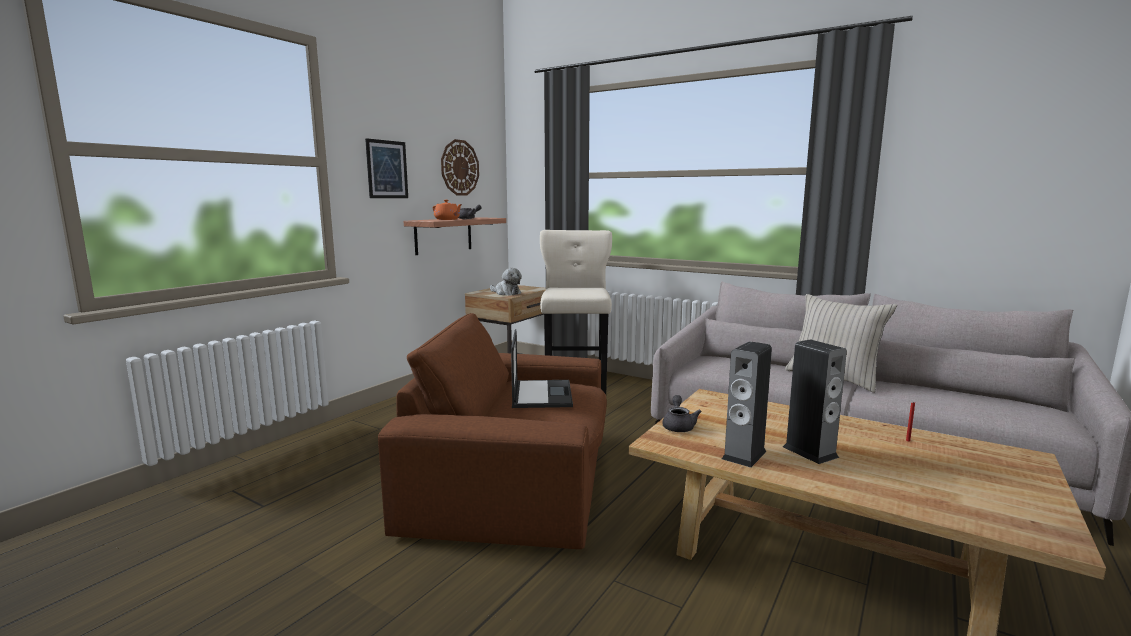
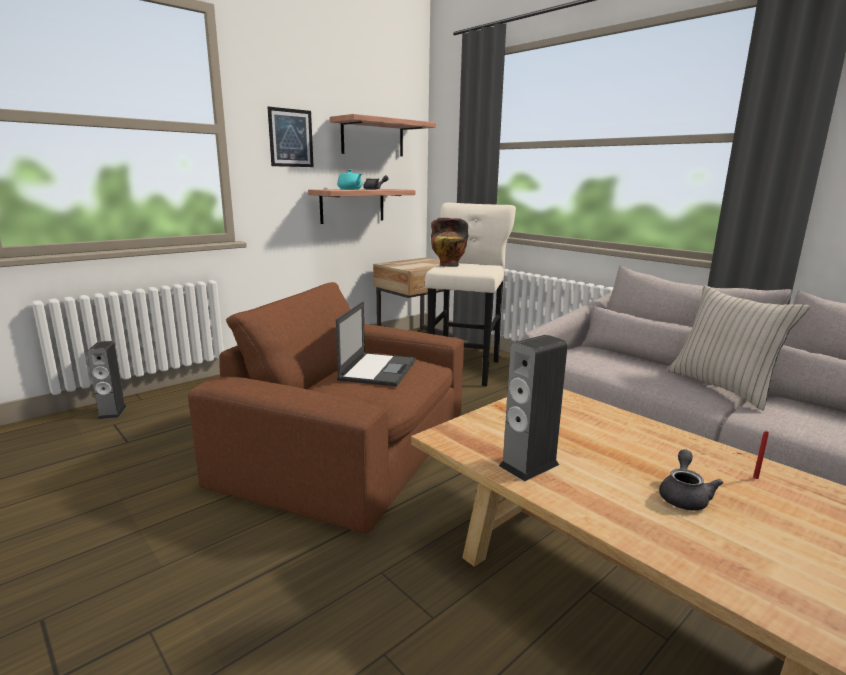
camera: 15 degrees right, 5 degrees up
orange teapot [433,200,462,220] -> turquoise teapot [337,169,362,190]
wall clock [441,139,479,196] -> shelf [330,114,436,156]
plush toy [490,268,522,296] -> none
grey teapot [662,395,702,432] -> grey teapot moved to [659,449,724,511]
speaker [783,340,847,464] -> speaker moved to [87,341,127,419]
none -> vase [431,218,469,267]

